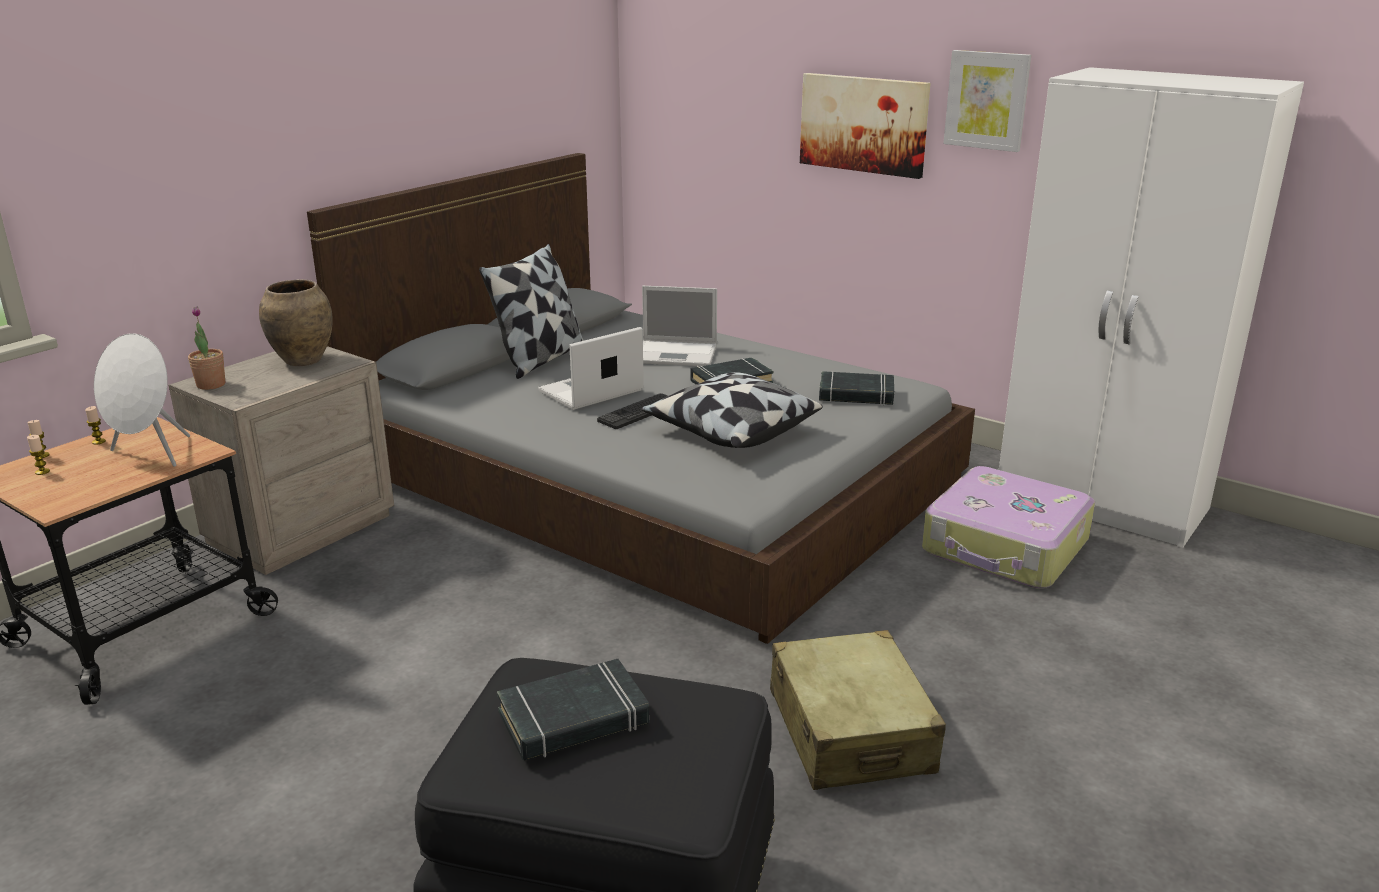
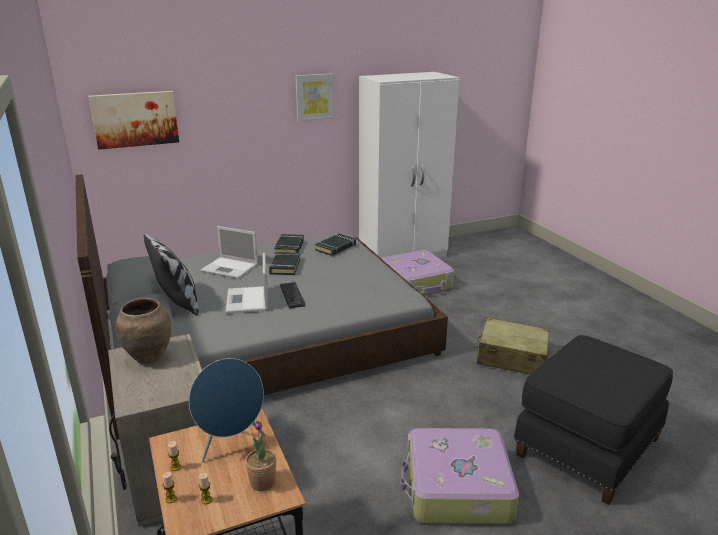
camera: 60 degrees left, 0 degrees up
white speaker [94,333,190,467] -> blue speaker [189,358,265,462]
potted plant [188,306,225,390] -> potted plant moved to [245,421,276,491]
black book [497,659,649,761] -> black book moved to [274,234,304,254]
pillow [641,372,823,448] -> none
laptop [642,286,717,366] -> laptop turned 75 degrees clockwise [200,226,258,279]
picture [800,73,931,179] -> picture moved to [89,91,179,150]
none -> suitcase [401,428,519,524]

